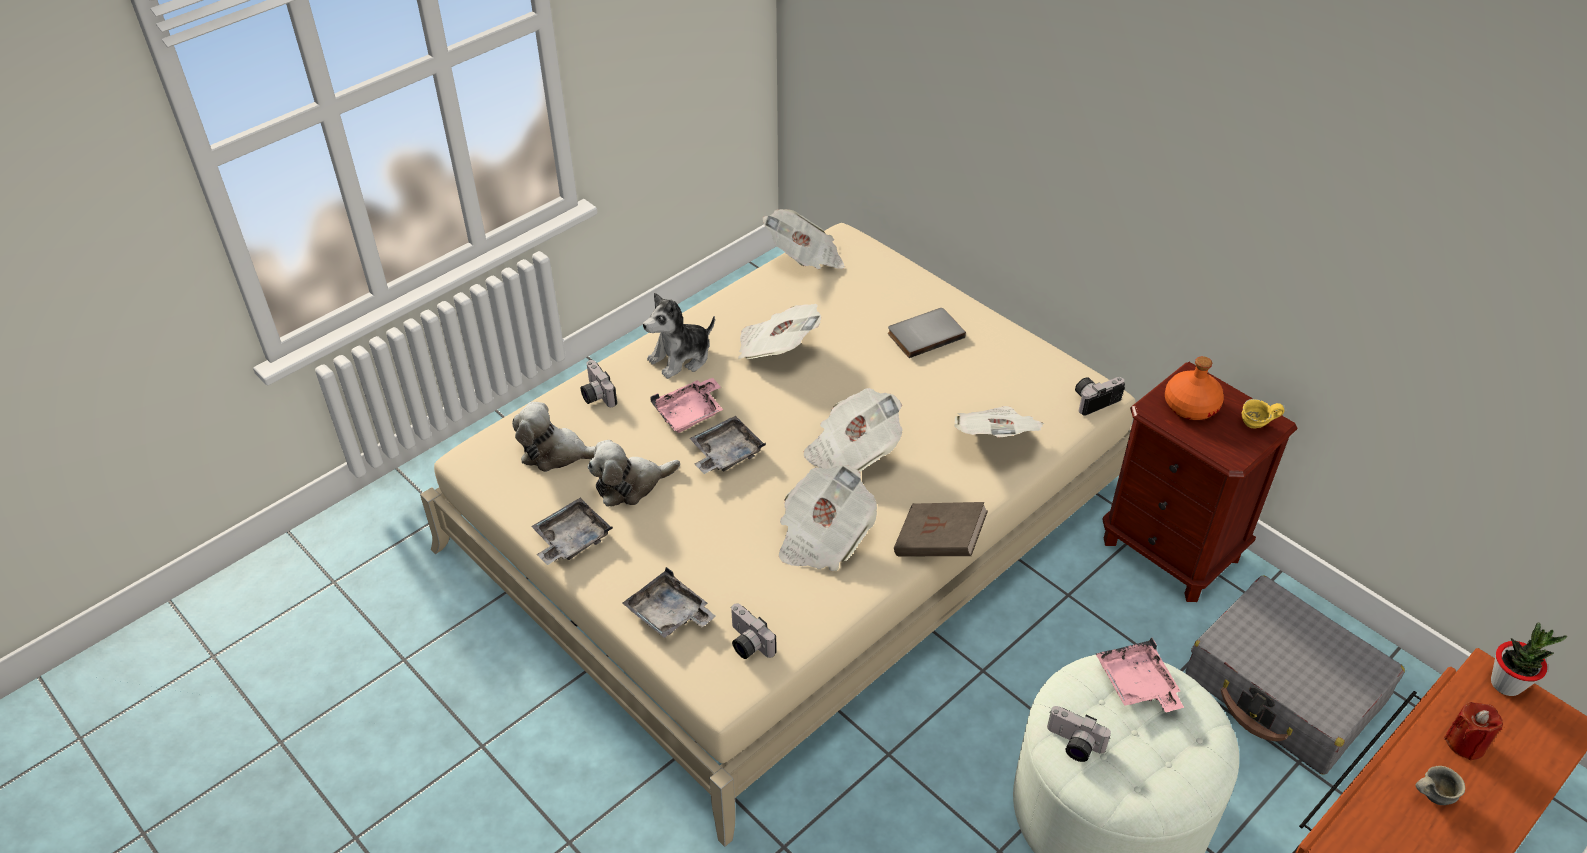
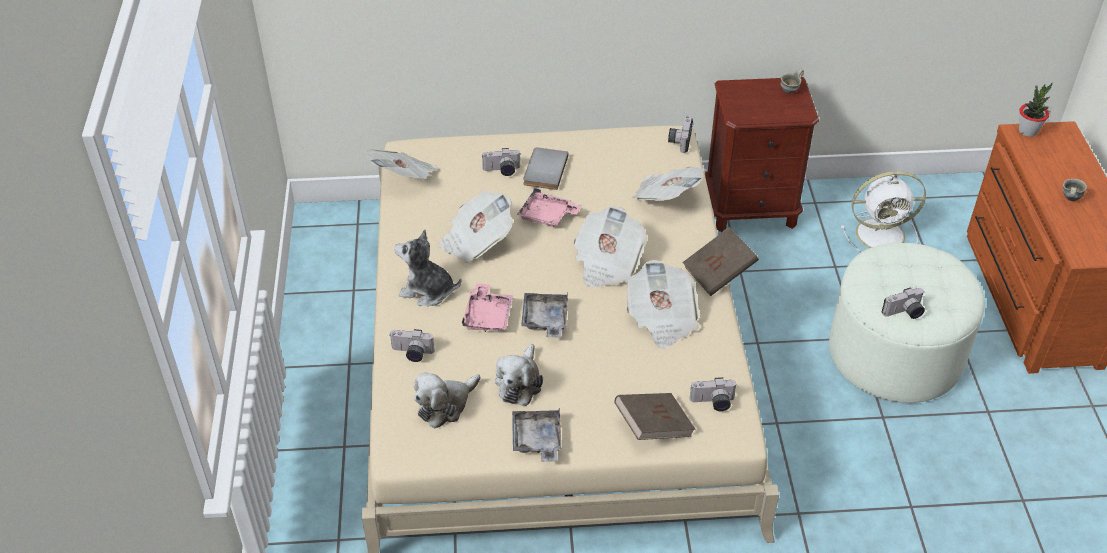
camera: 50 degrees left, 0 degrees up
grey tray [622,567,716,638] -> brown book [614,393,696,440]
plush toy [643,293,715,379] -> plush toy turned 105 degrees clockwise [394,230,462,306]
pink tray [1096,638,1184,712] -> pink tray moved to [517,188,582,227]
orange bottle [1165,356,1224,420] -> none
grey suitcase [1185,576,1405,775] -> white fan [841,171,926,252]
yellow mug [1242,399,1284,428] -> grey mug [781,68,804,94]
red candle [1444,702,1503,761] -> none
none -> camera [482,148,521,176]

